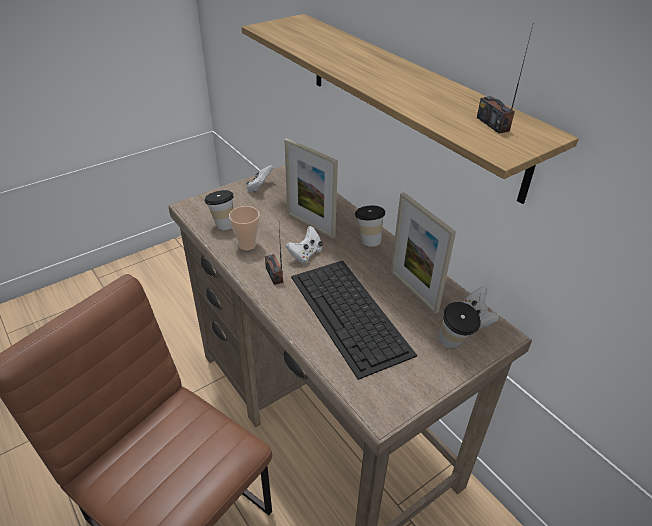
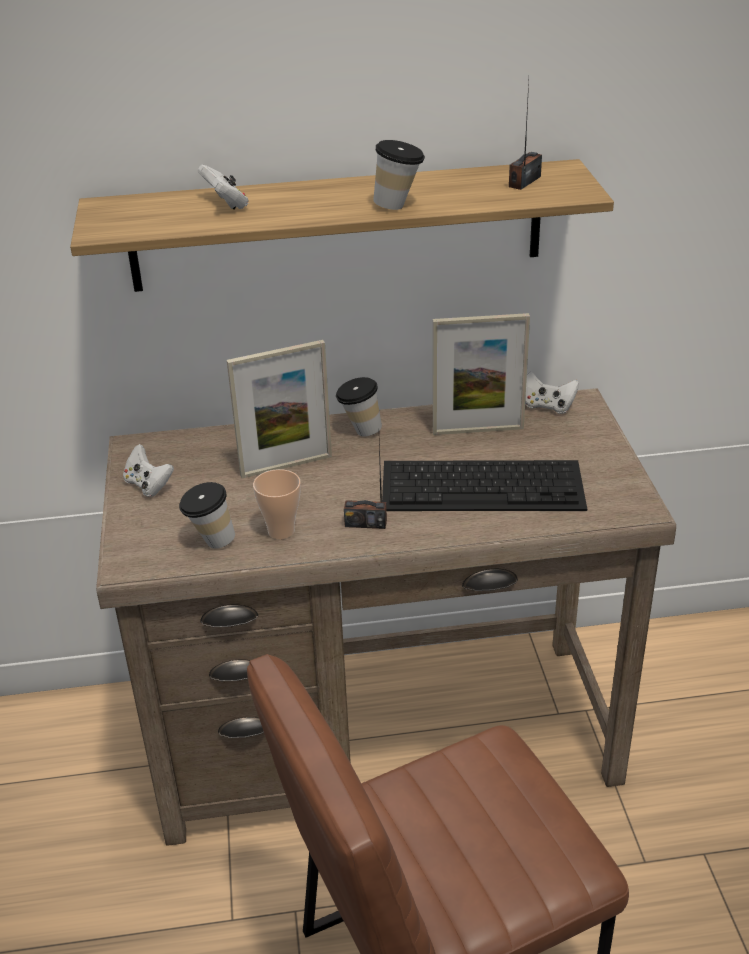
camera: 60 degrees left, 5 degrees down
white game controller [286,226,323,264] -> white game controller moved to [198,164,248,209]
cup [438,302,481,348] -> cup moved to [373,140,425,210]
radio [477,26,533,134] -> radio turned 120 degrees clockwise [509,81,542,190]

